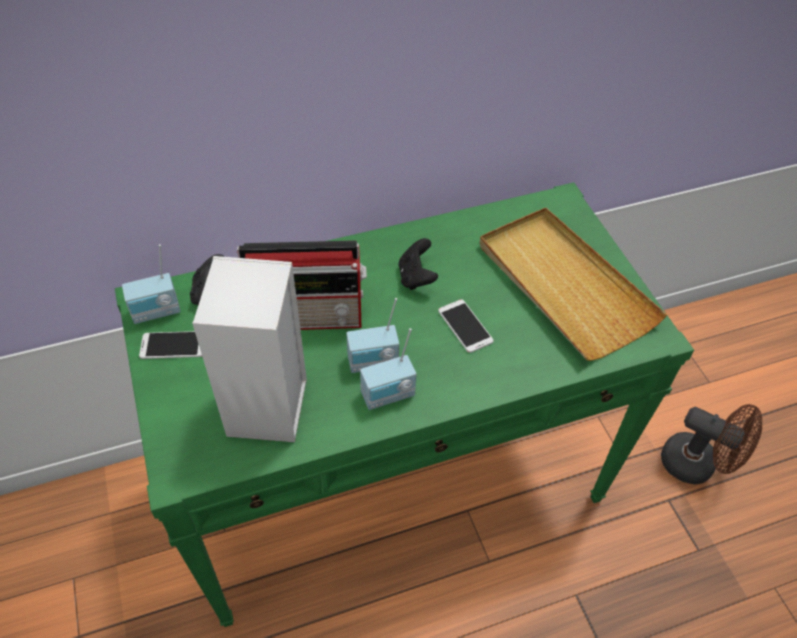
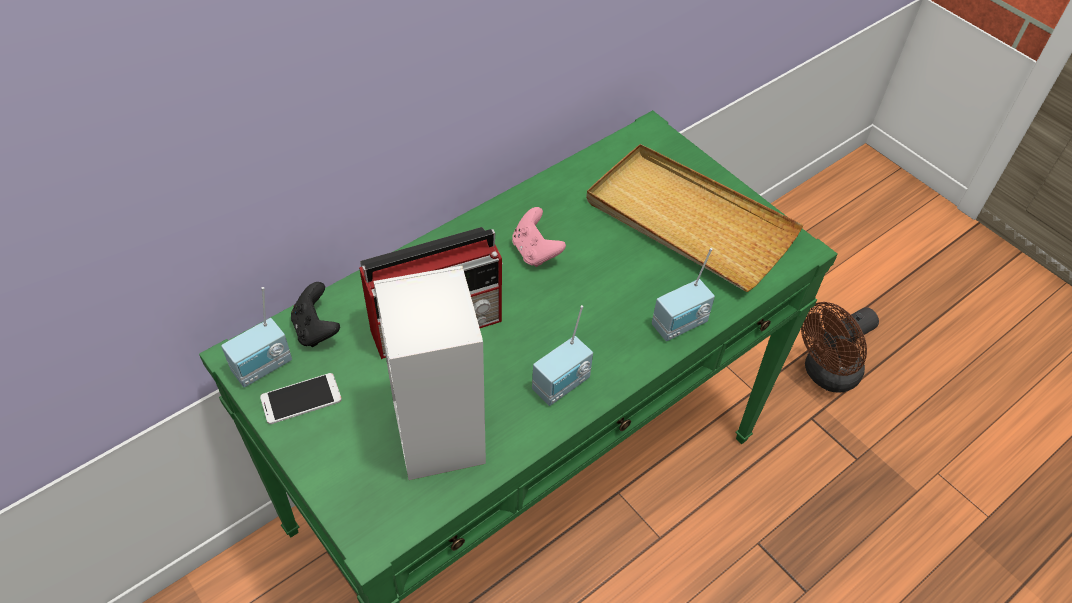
camera: 20 degrees left, 0 degrees up
radio [346,298,399,373] -> radio moved to [652,248,715,341]
black game controller [398,238,438,290] -> pink game controller [512,207,566,267]
phone [438,299,494,353] -> none
brown fan [661,404,762,484] -> brown fan turned 135 degrees clockwise [801,302,879,393]

